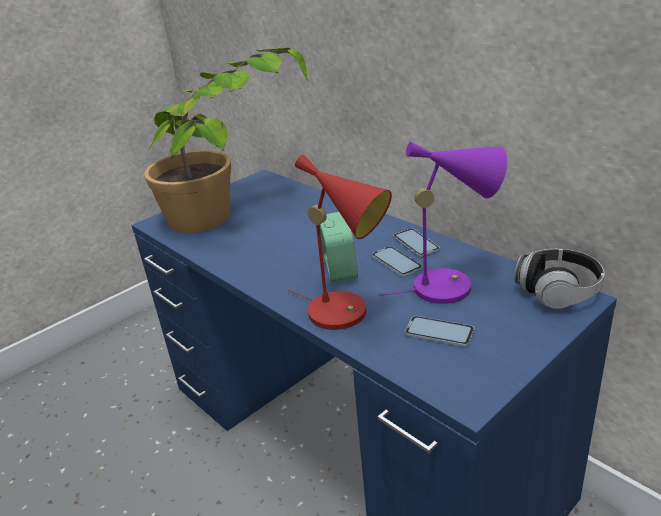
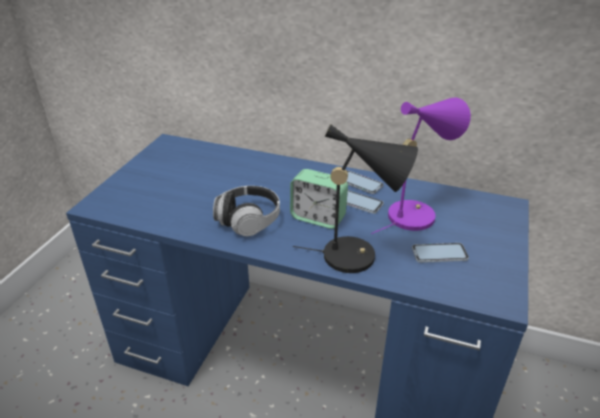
camera: 30 degrees left, 5 degrees up
potted plant [144,48,308,234] -> none
red table lamp [288,155,392,330] -> black table lamp [293,124,418,273]
alarm clock [320,212,358,283] -> alarm clock turned 150 degrees clockwise [290,169,348,229]
headphones [514,249,605,309] -> headphones moved to [213,186,280,236]

